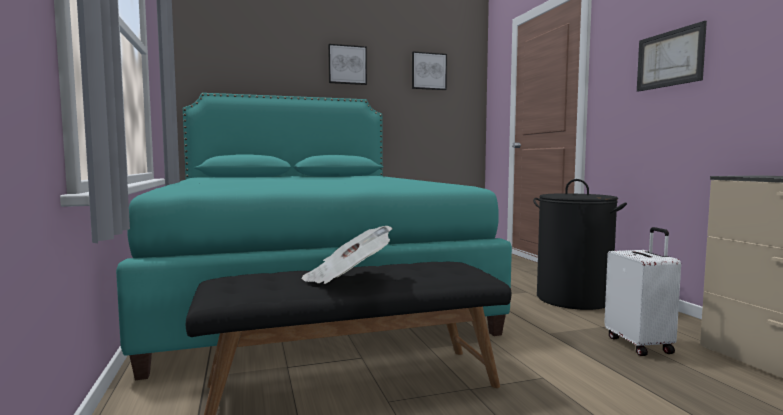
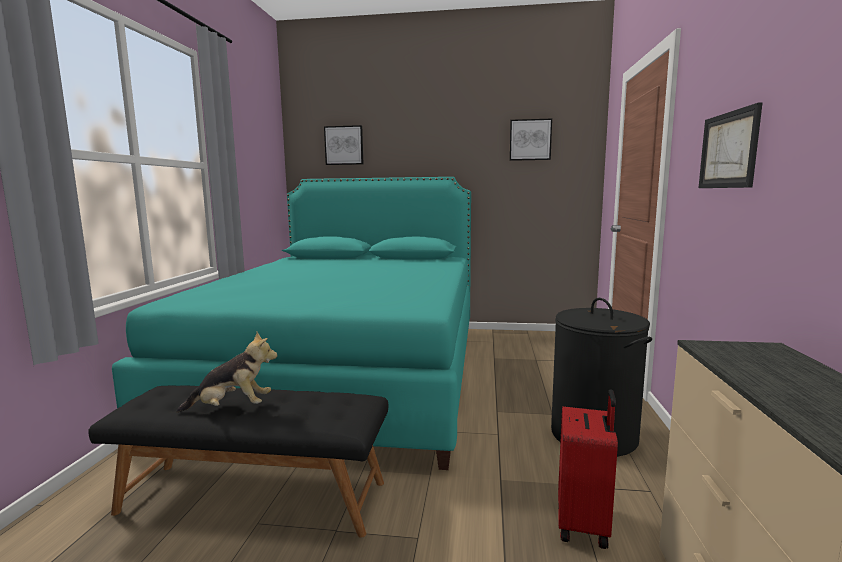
camera: 25 degrees right, 5 degrees up
newspaper [301,226,393,284] -> plush toy [176,332,277,413]
picture [328,44,367,85] -> picture moved to [324,125,364,165]
white suitcase [604,227,681,356] -> red suitcase [558,389,618,549]

